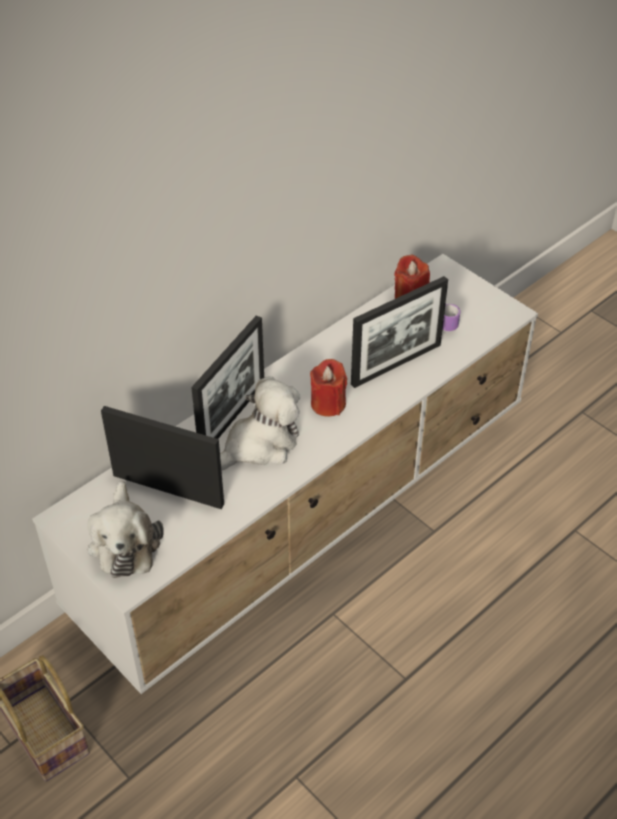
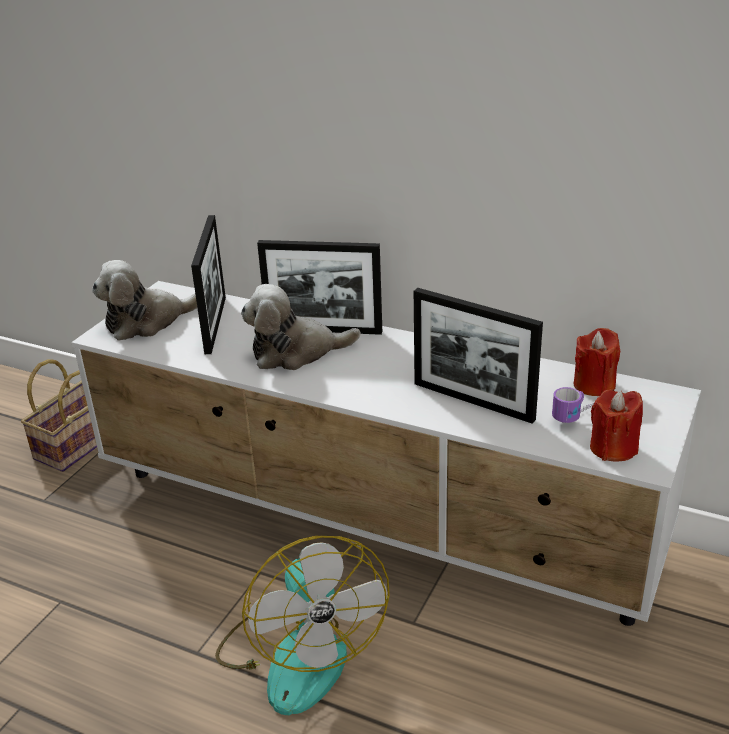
camera: 70 degrees right, 15 degrees down
plush toy [220,377,300,471] -> plush toy turned 135 degrees clockwise [241,284,361,370]
red candle [310,359,347,416] -> red candle moved to [590,390,643,461]
none -> fan [215,536,390,715]

